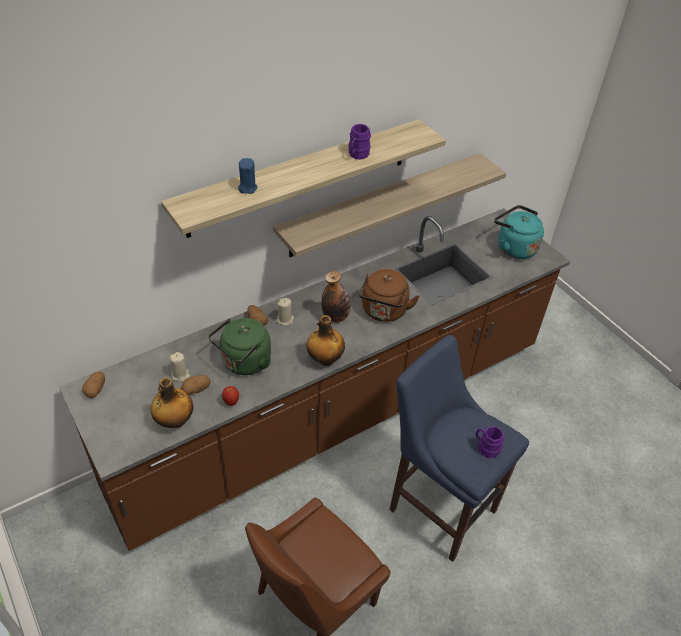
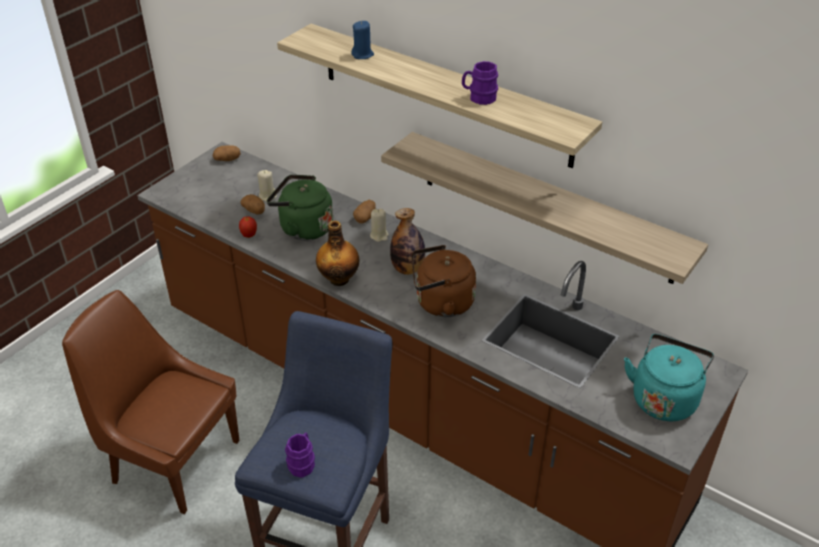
camera: 70 degrees right, 5 degrees down
bottle [151,377,193,428] -> none

